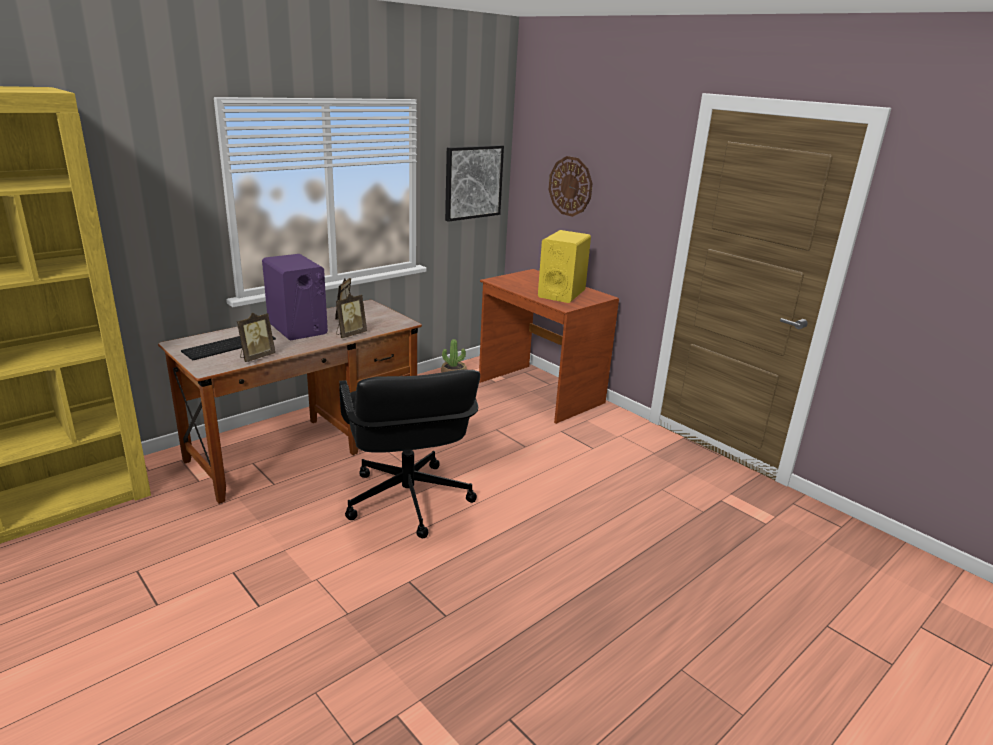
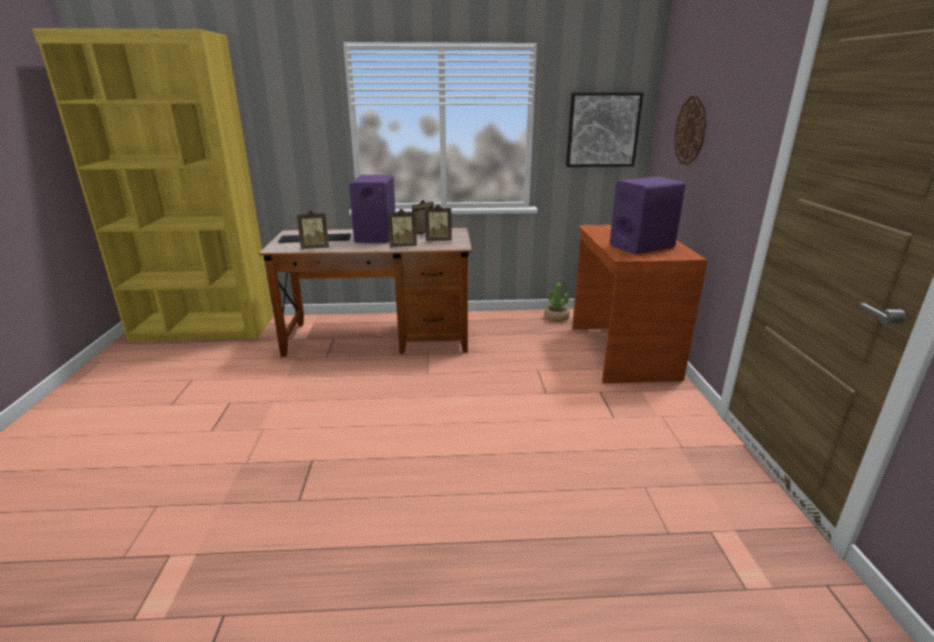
camera: 40 degrees right, 0 degrees up
black office chair [339,370,480,538] -> none
yellow speaker [538,230,591,303] -> purple speaker [610,177,685,254]
none -> picture frame [425,204,452,241]

